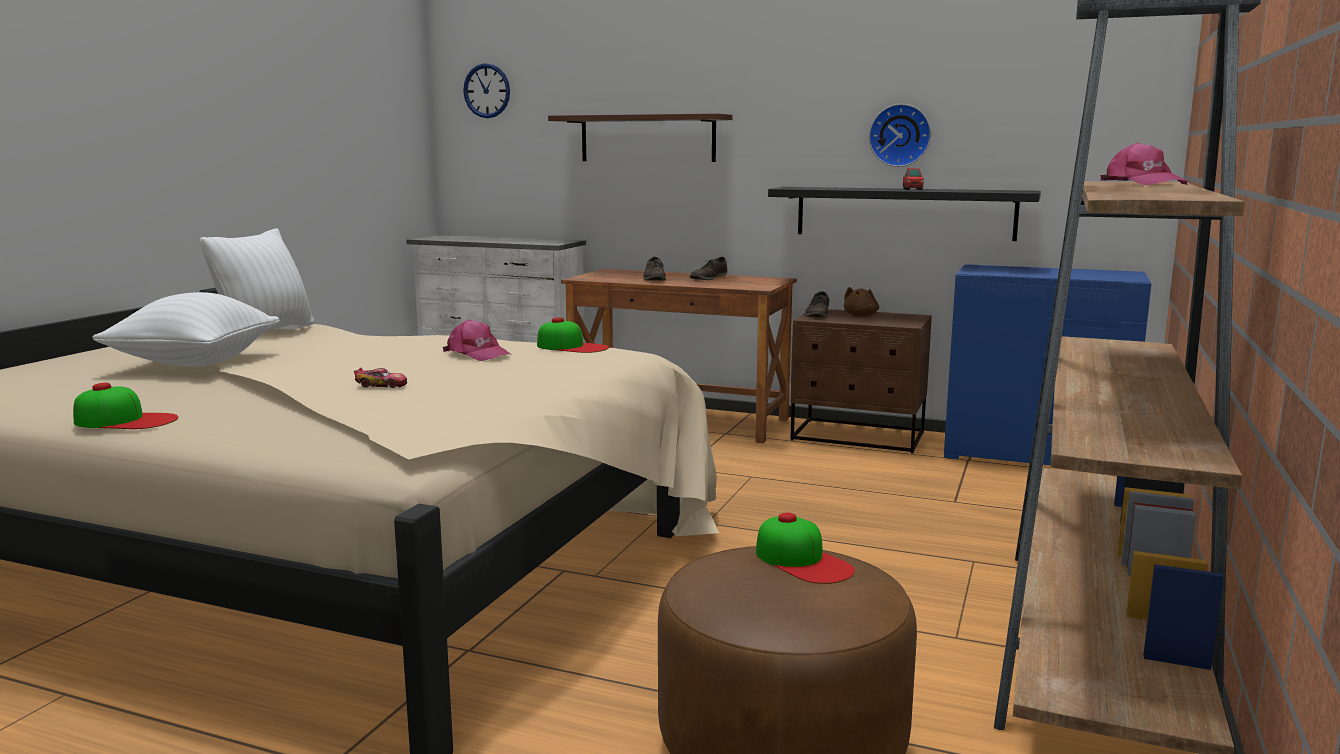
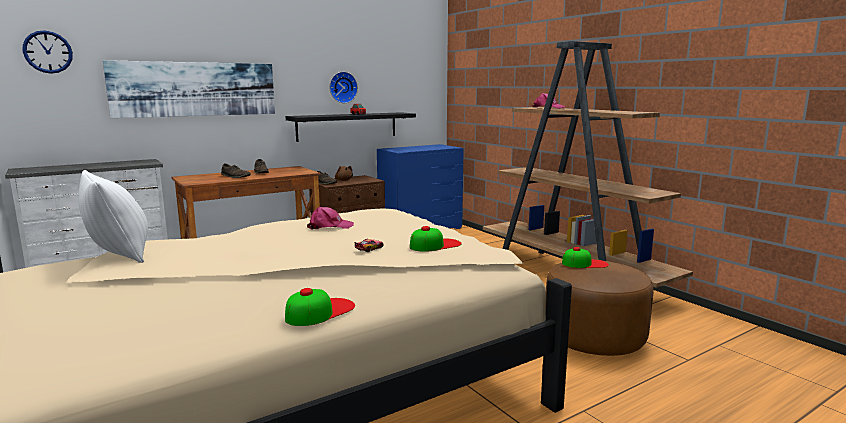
camera: 55 degrees left, 0 degrees up
white pillow [92,292,280,366] -> none
cap [537,317,609,353] -> cap moved to [410,226,462,252]
brown shelf [548,113,733,162] -> picture [103,60,275,118]

